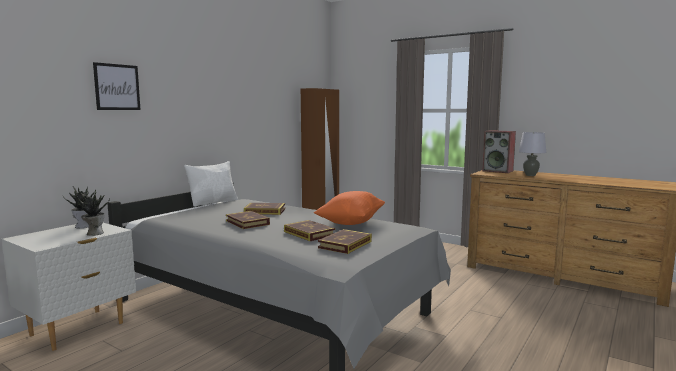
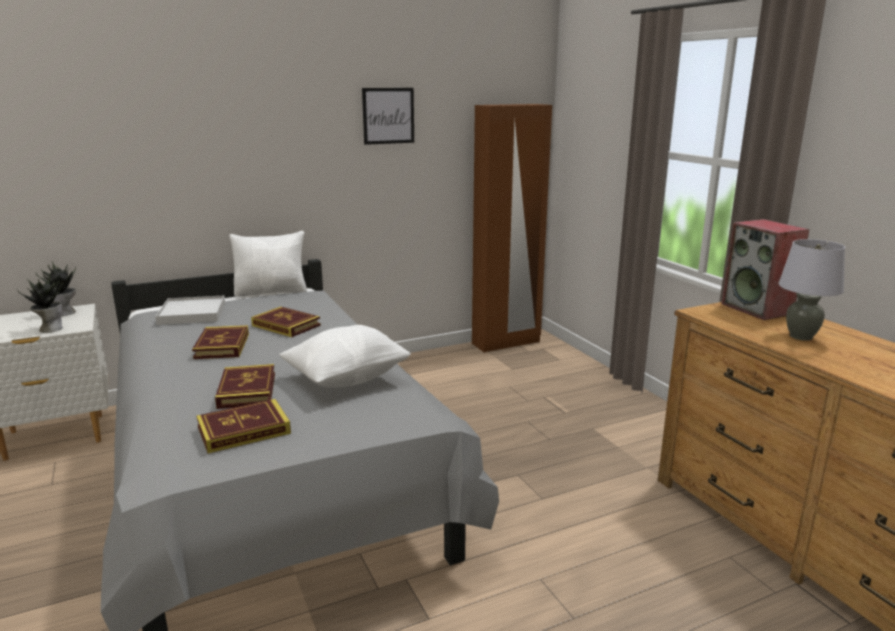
camera: 30 degrees right, 10 degrees up
picture [93,62,140,110] -> picture moved to [362,88,414,145]
orange pillow [314,191,385,225] -> white pillow [279,325,411,388]
none -> white tray [155,296,225,325]

